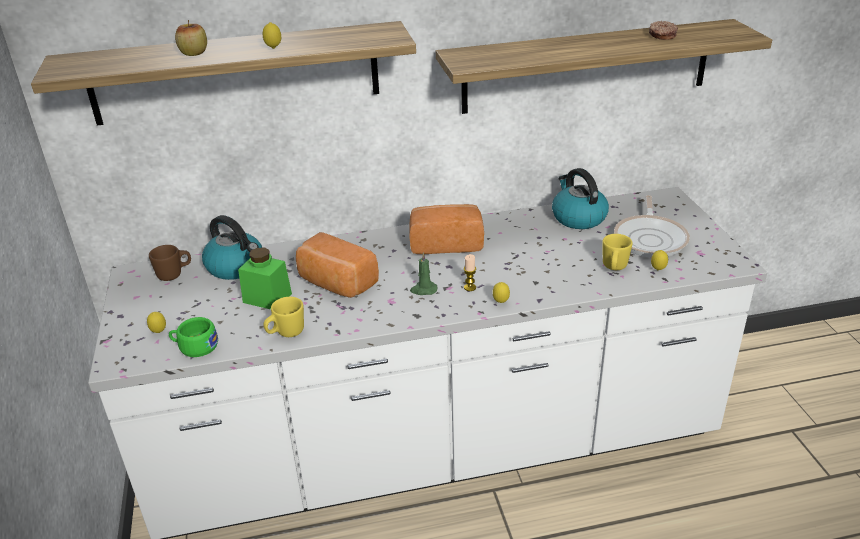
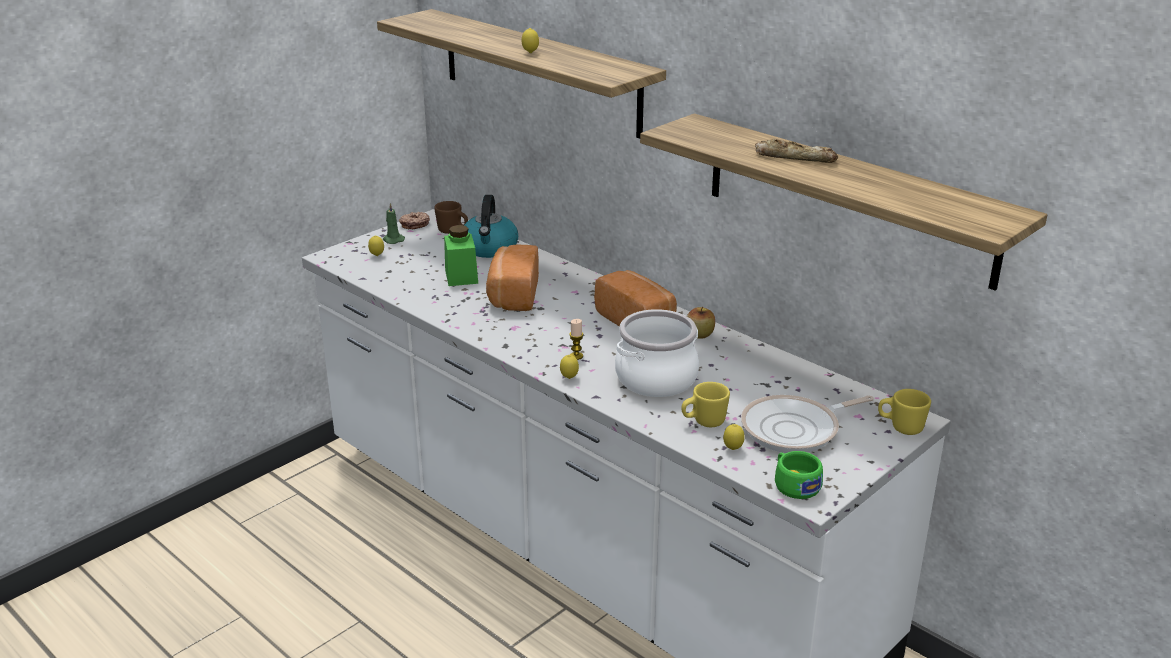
camera: 55 degrees right, 5 degrees down
green cup [169,317,218,357] -> green cup moved to [775,451,823,499]
apple [175,20,207,56] -> apple moved to [687,307,715,339]
yellow mug [264,297,304,337] -> yellow mug moved to [878,389,931,435]
green candle [410,253,437,295] -> green candle moved to [383,203,405,244]
kettle [552,168,609,229] -> none
donut [649,21,678,40] -> donut moved to [399,212,430,229]
none -> cooking pot [615,309,699,397]
none -> bread [755,139,838,163]

